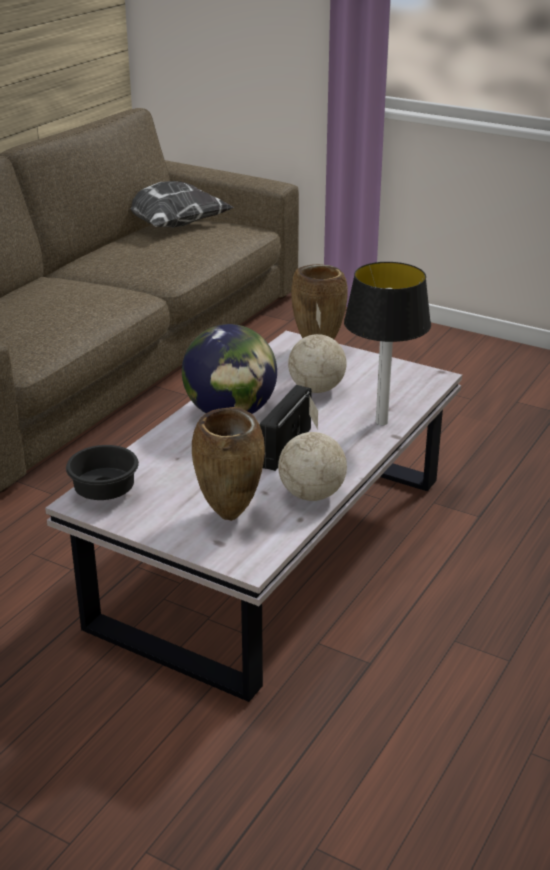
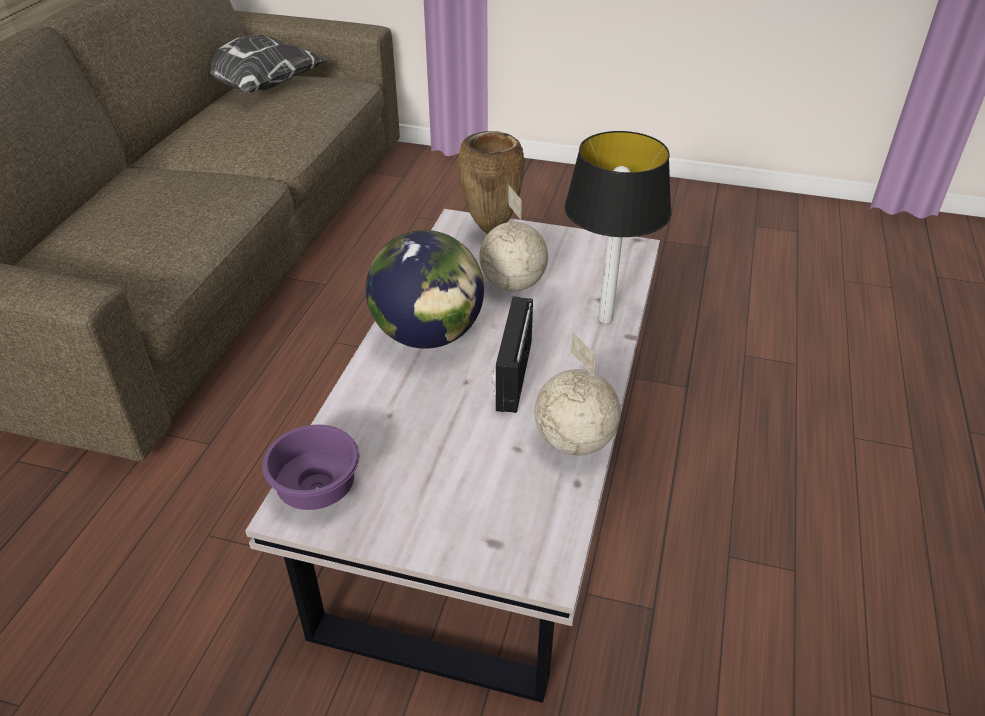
camera: 15 degrees left, 10 degrees up
black bowl [66,445,139,500] -> purple bowl [262,425,359,510]
brown vase [192,407,265,521] -> none

